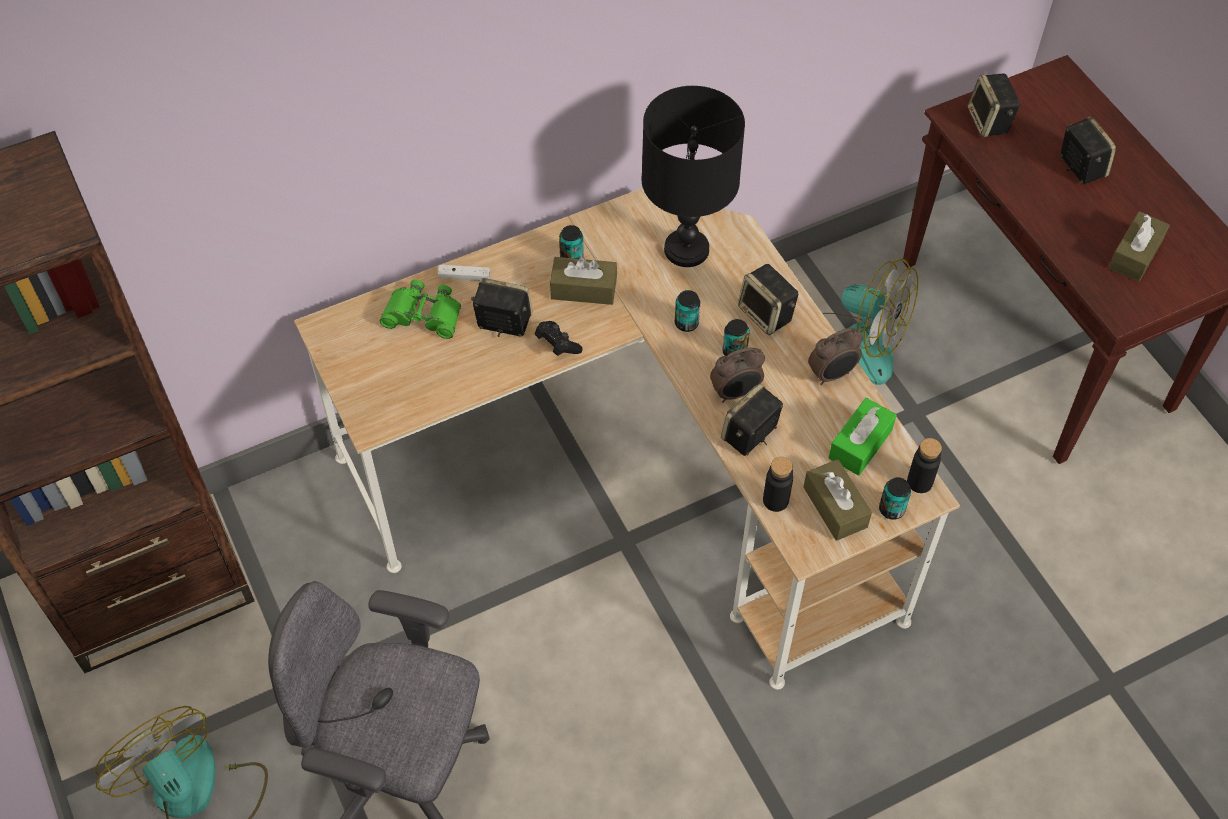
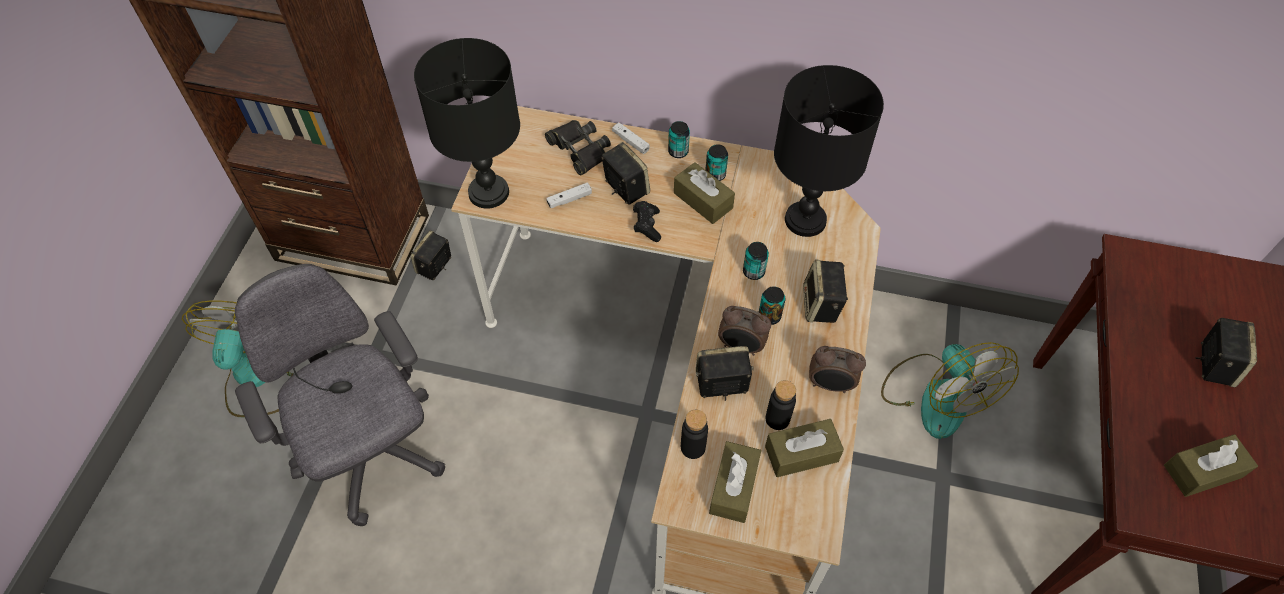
camera: 40 degrees right, 0 degrees up
green binoculars [380,280,461,339] -> black binoculars [545,120,611,175]
green tissue box [828,398,897,476] -> brown tissue box [765,419,844,477]
can [879,477,911,520] -> can moved to [668,121,690,158]
black bottle [907,438,942,493] -> black bottle moved to [766,380,796,430]
speaker [967,73,1021,137] -> speaker moved to [411,230,451,280]
none -> black table lamp [414,38,520,209]
none -> white game controller [546,183,592,208]

